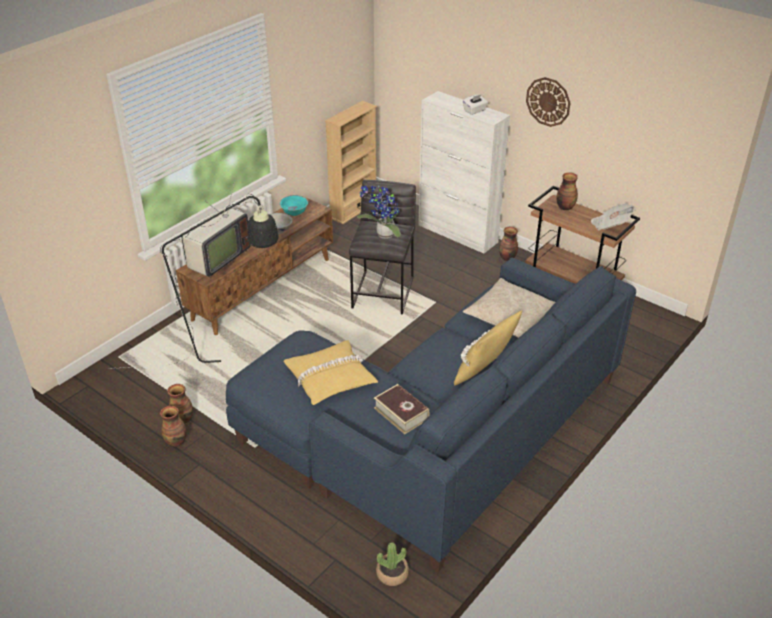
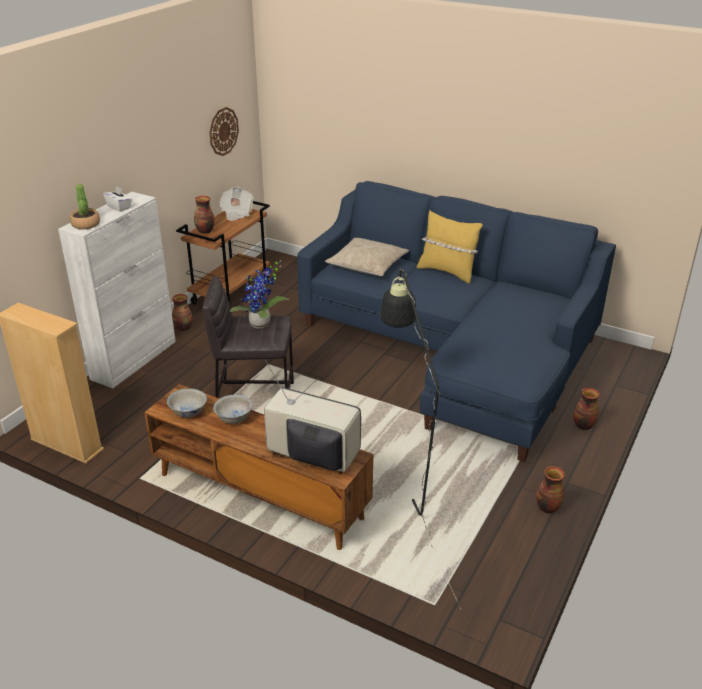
camera: 100 degrees left, 5 degrees down
vase [167,384,193,424] -> vase moved to [573,388,600,430]
turquoise bowl [280,195,308,216] -> white bowl [167,389,207,418]
yellow pillow [284,340,378,405] -> none
book [374,384,429,434] -> none
potted plant [376,542,409,586] -> potted plant moved to [70,184,100,229]
wall clock [526,77,571,127] -> wall clock moved to [209,107,239,156]

